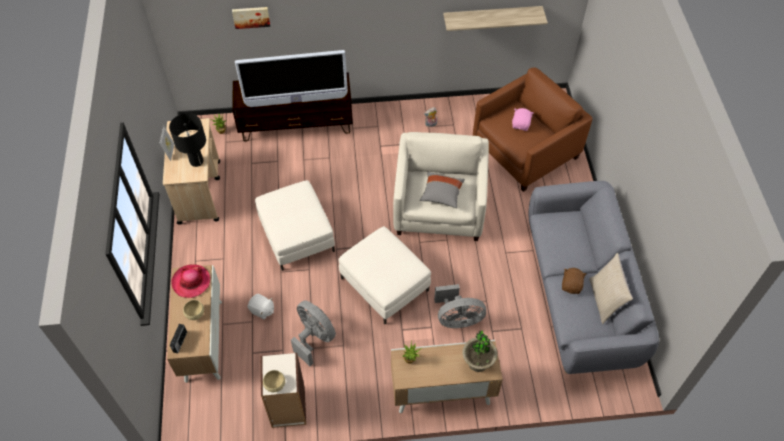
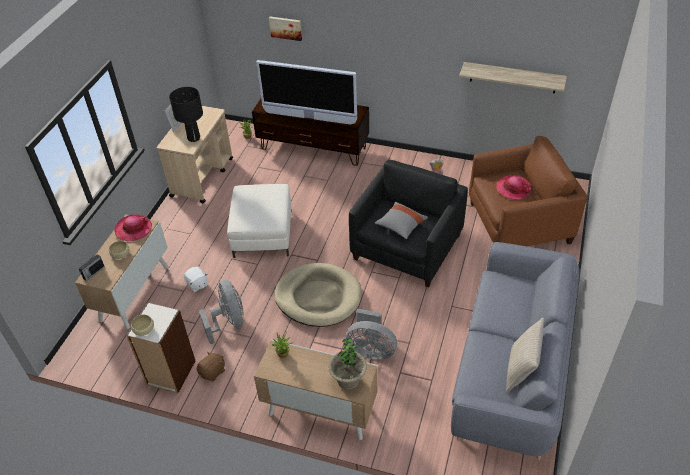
camera: 25 degrees right, 10 degrees down
white ottoman [339,226,431,324] -> beige dog bed [274,263,361,327]
beige armchair [393,132,489,241] -> black armchair [349,160,468,287]
pink plush toy [512,108,534,131] -> hat [496,175,531,199]
brown plush toy [562,268,587,294] -> brown plush toy moved to [197,352,225,382]

